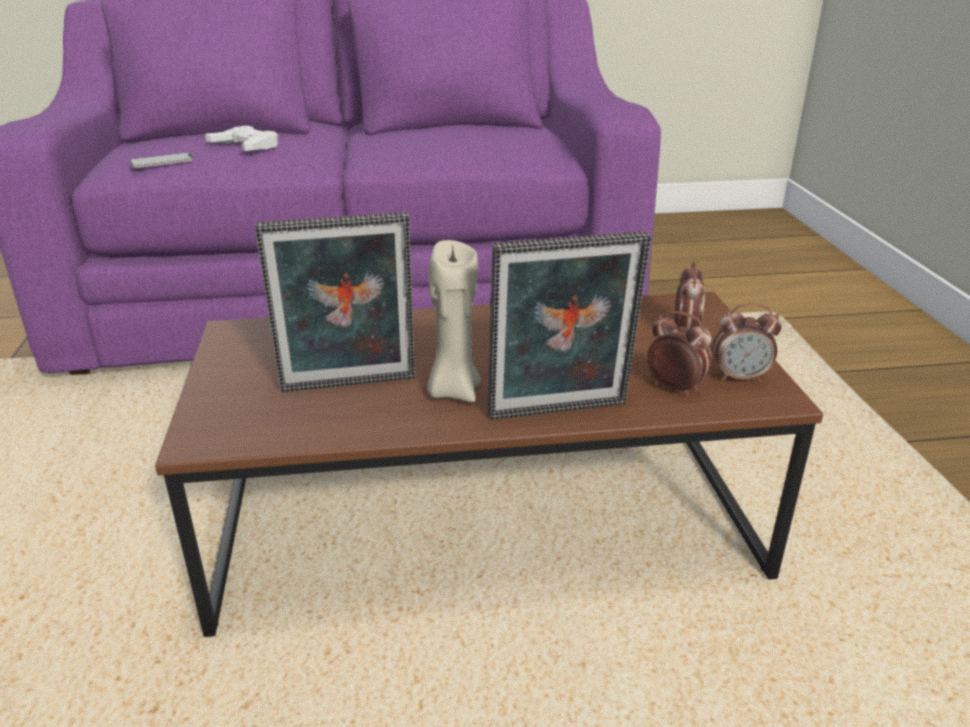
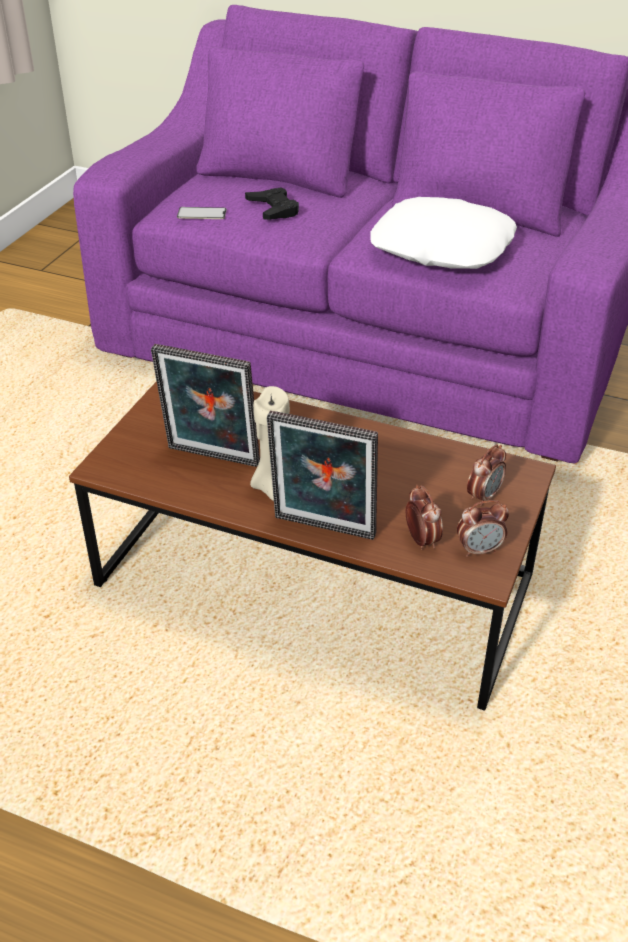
camera: 30 degrees right, 10 degrees up
white game controller [205,126,278,151] -> black game controller [245,187,299,220]
alarm clock [713,303,782,382] -> alarm clock turned 45 degrees counterclockwise [457,500,509,557]
none -> white pillow [370,197,517,269]

